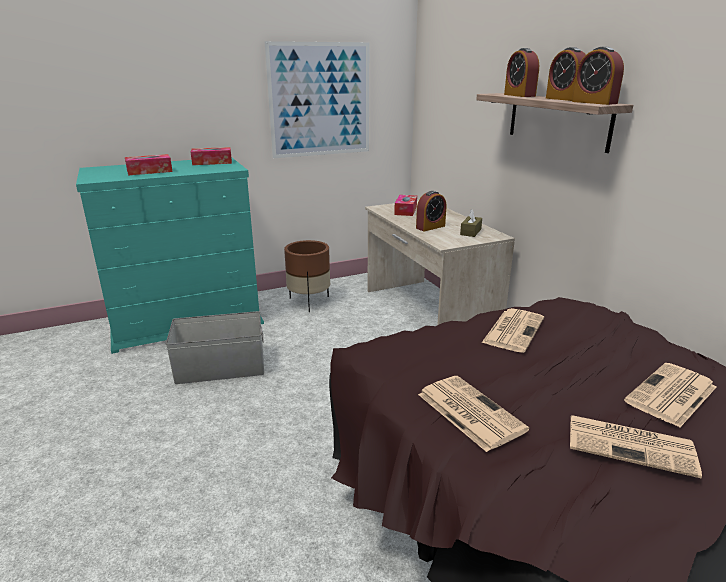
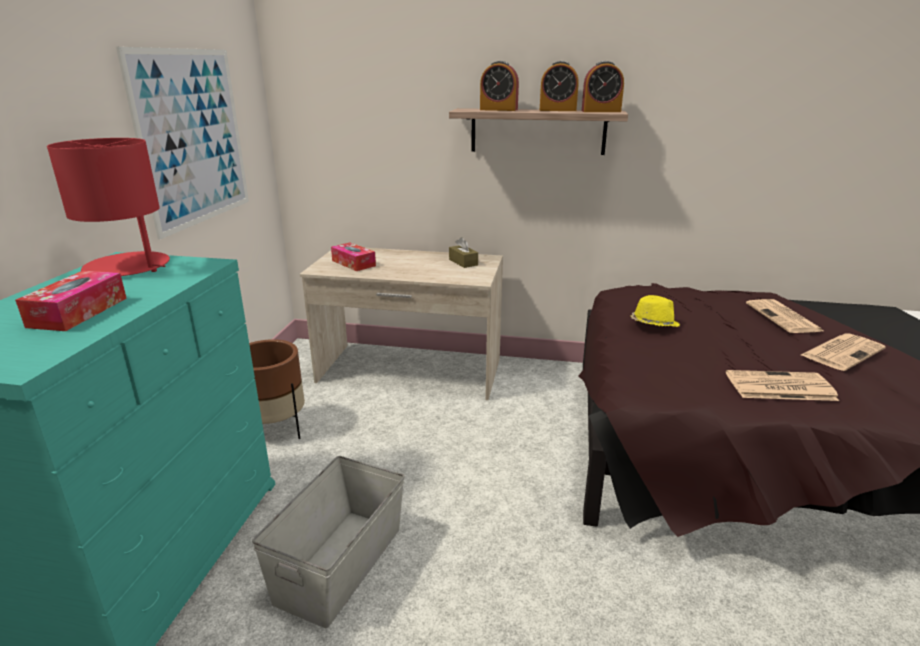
camera: 55 degrees left, 0 degrees up
tissue box [191,147,232,165] -> red table lamp [47,138,170,276]
alarm clock [416,191,446,231] -> none
newspaper [482,308,544,353] -> yellow hat [631,295,680,327]

